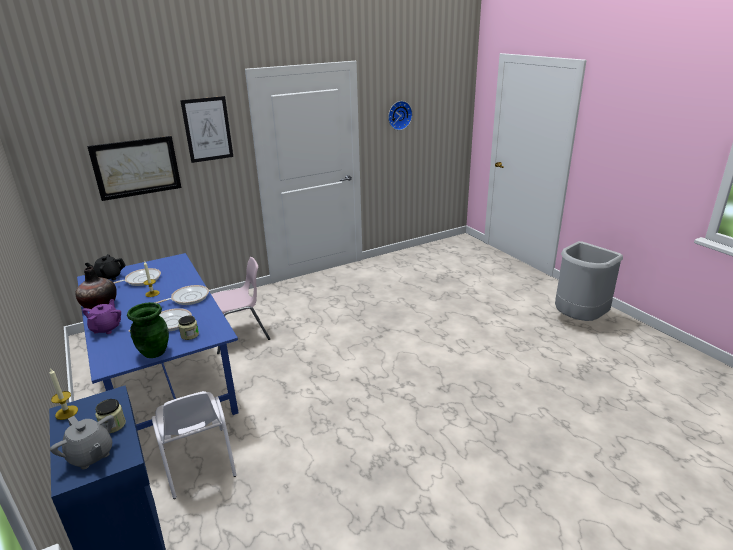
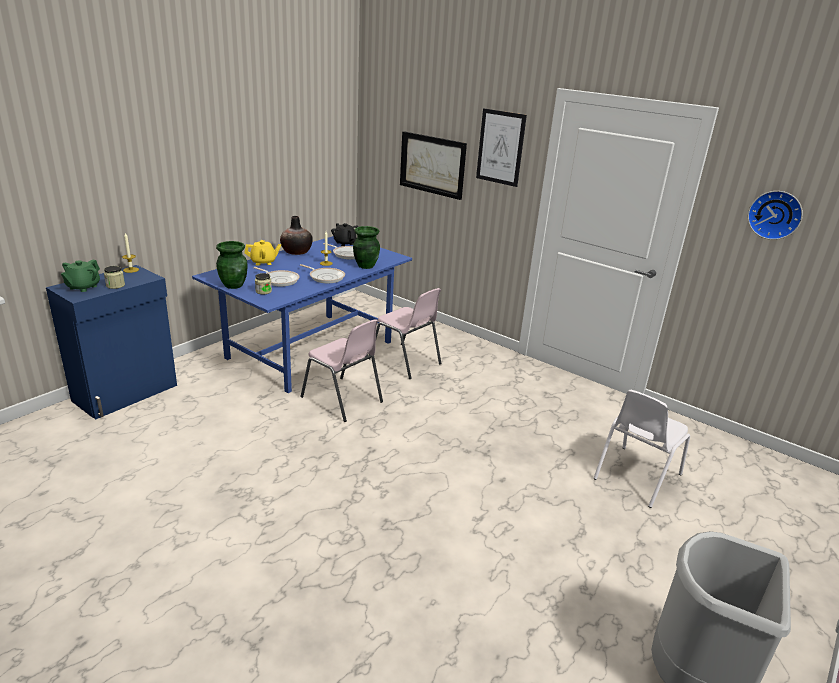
camera: 65 degrees right, 0 degrees up
grey teapot [50,415,114,470] -> green teapot [61,260,100,292]
purple teapot [82,299,121,334] -> yellow teapot [244,240,281,266]
white chair [152,391,237,499] -> white chair moved to [594,390,690,508]
none -> pink chair [300,319,383,422]
none -> green vase [353,226,380,269]

